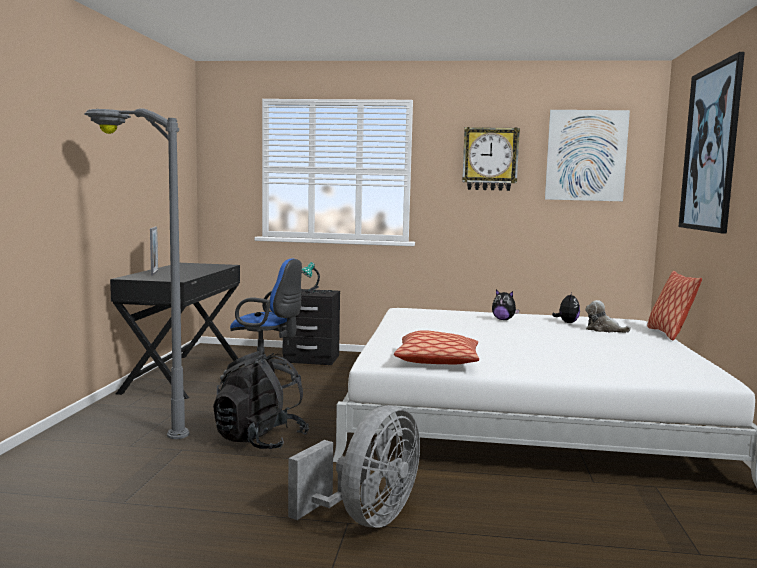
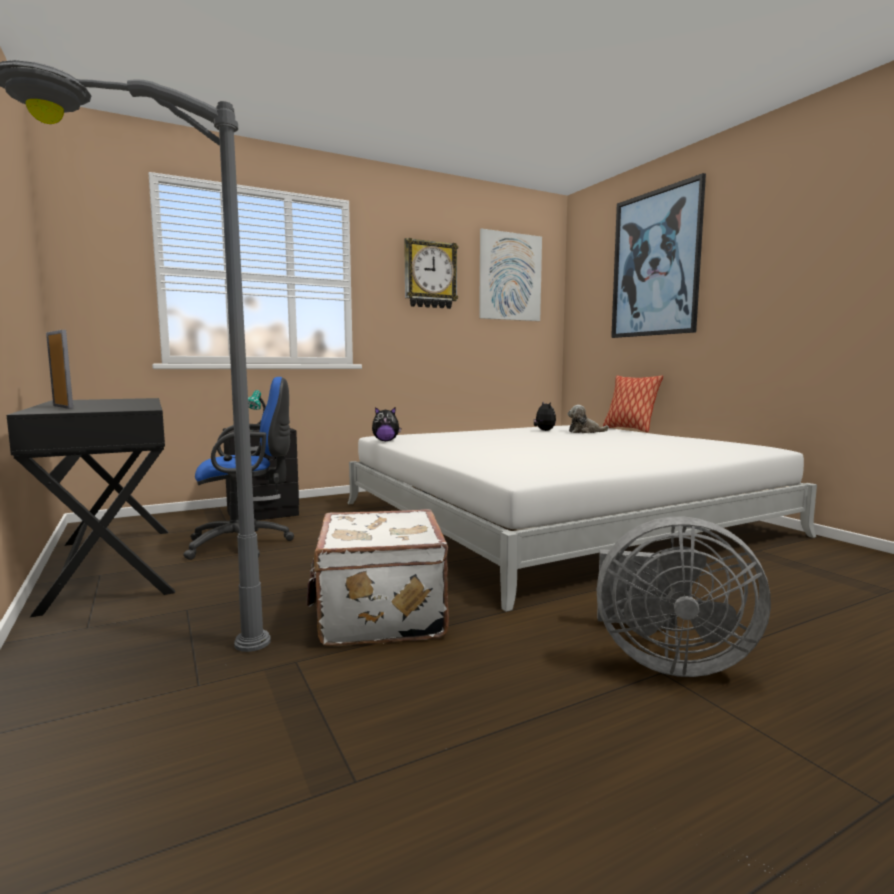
camera: 35 degrees left, 0 degrees up
black backpack [213,351,309,449] -> white suitcase [307,509,449,646]
grey fan [288,406,420,528] -> grey fan turned 105 degrees clockwise [597,516,771,677]
pillow [394,330,479,365] -> none
plush toy [492,290,519,320] -> plush toy moved to [372,407,401,441]

